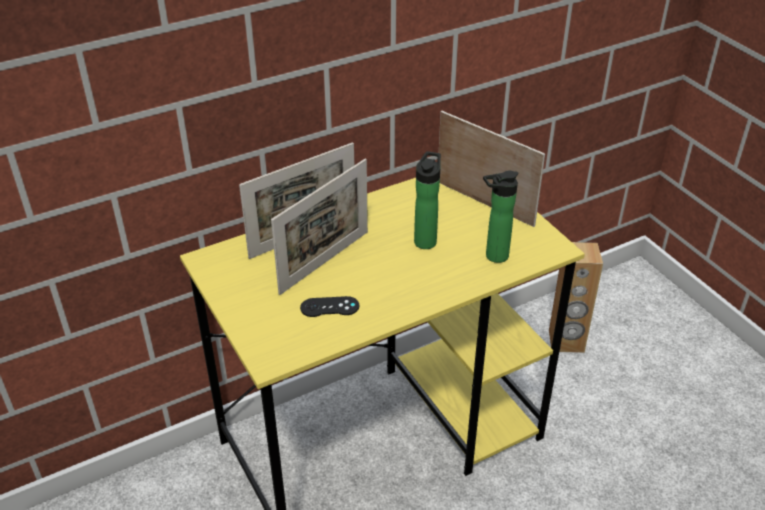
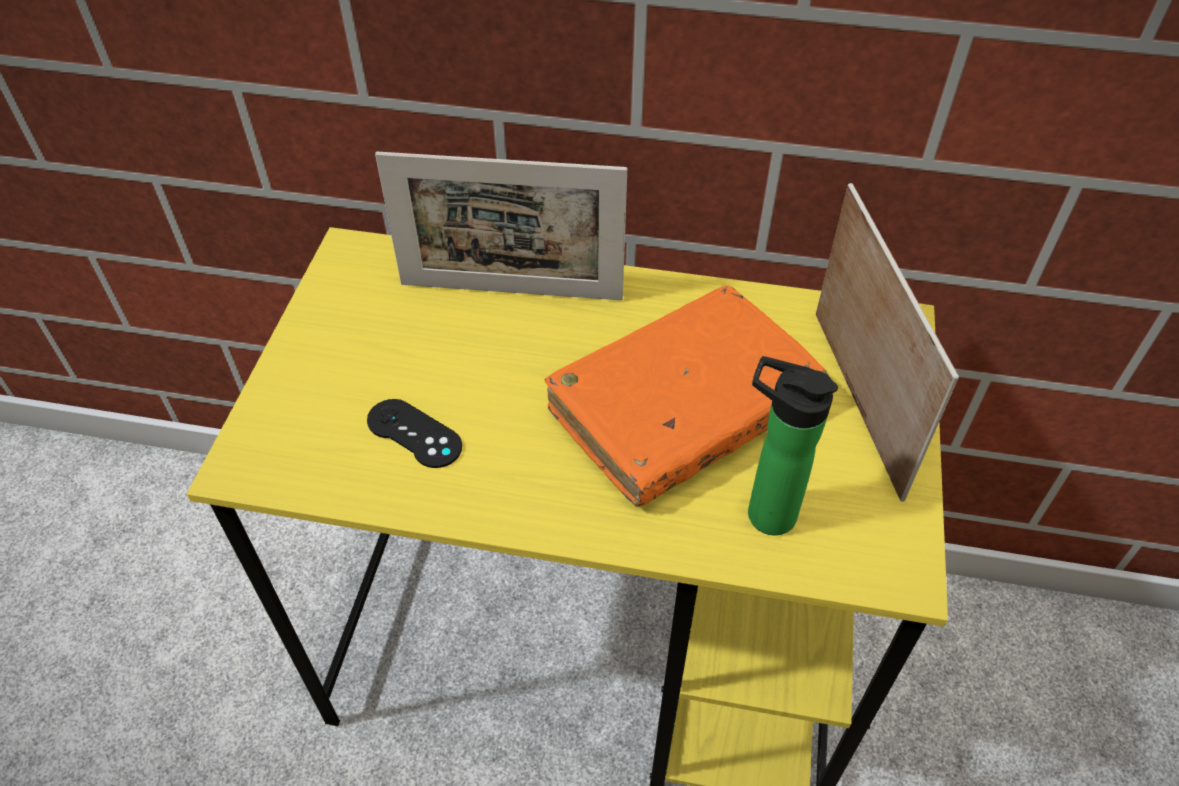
camera: 40 degrees right, 10 degrees up
picture frame [271,159,368,295] -> none
bottle [414,151,441,249] -> orange book [545,286,829,507]
brown speaker [549,242,603,353] -> none

